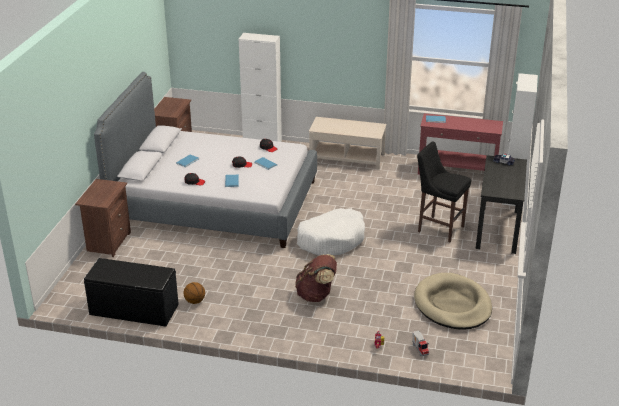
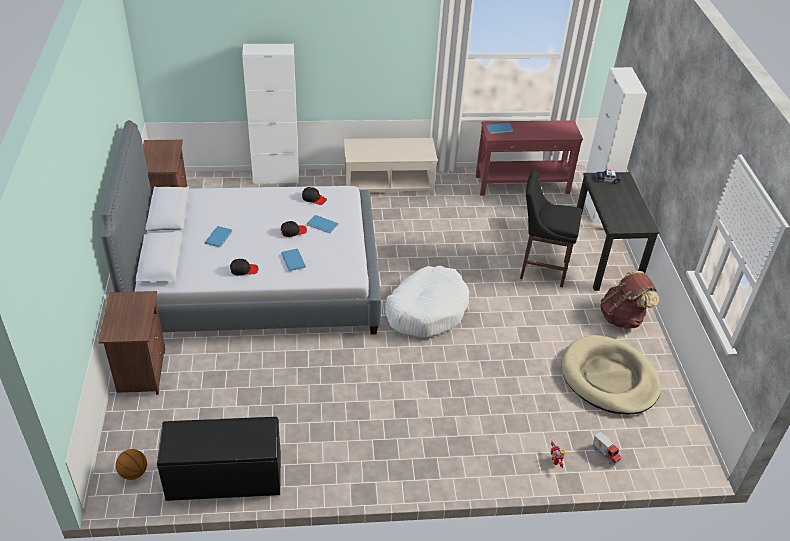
camera: 20 degrees left, 10 degrees up
basketball [184,282,205,304] -> basketball moved to [116,449,147,480]
brown backpack [295,254,337,302] -> brown backpack moved to [600,271,659,329]

